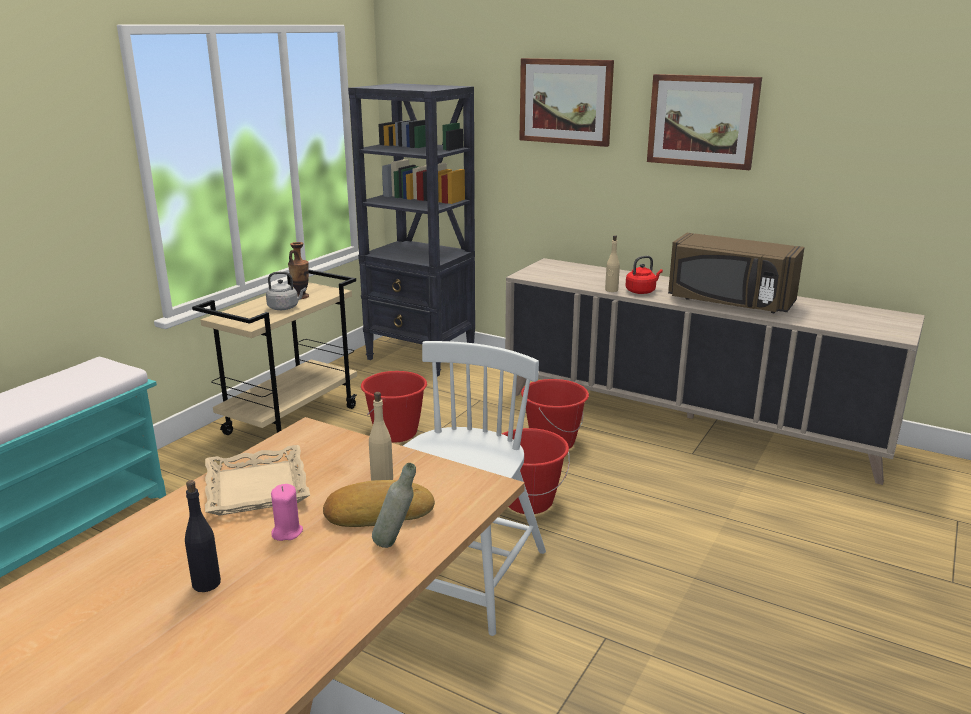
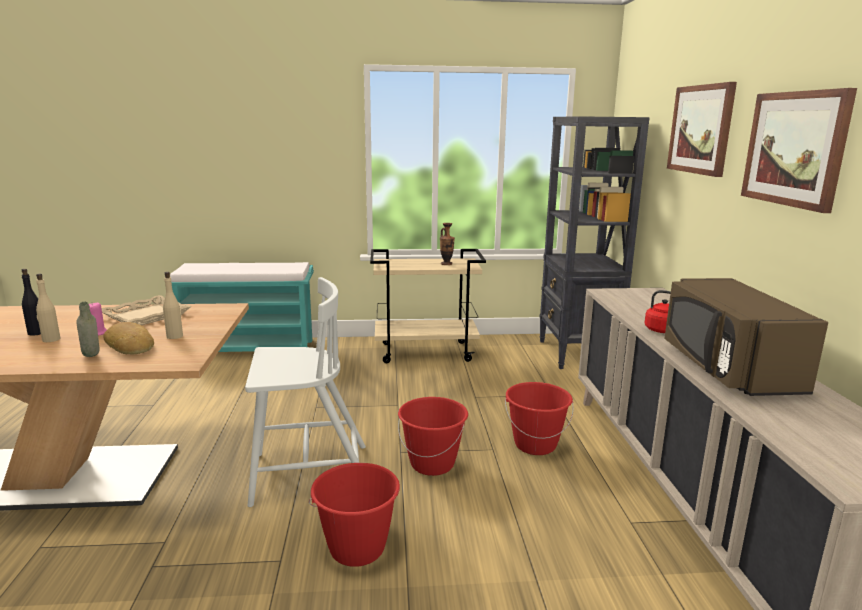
camera: 55 degrees right, 5 degrees down
grey kettle [266,272,306,310] -> none
red bucket [361,371,427,442] -> red bucket moved to [309,463,400,567]
beige bottle [605,235,620,292] -> beige bottle moved to [36,274,60,342]

